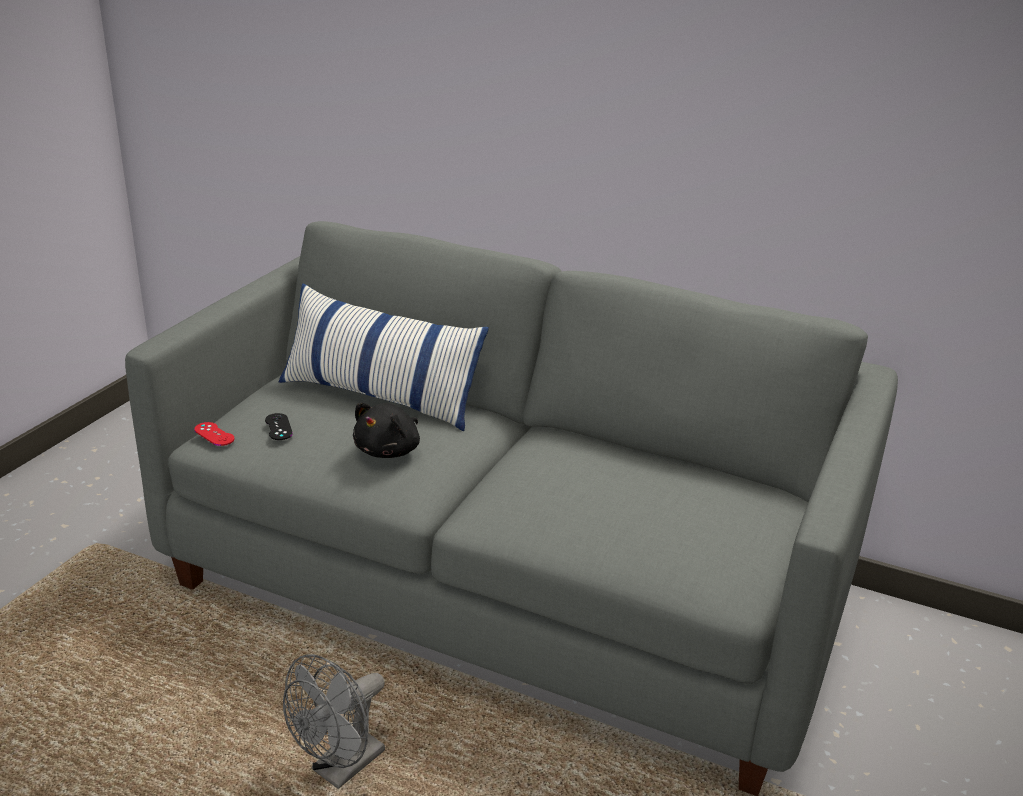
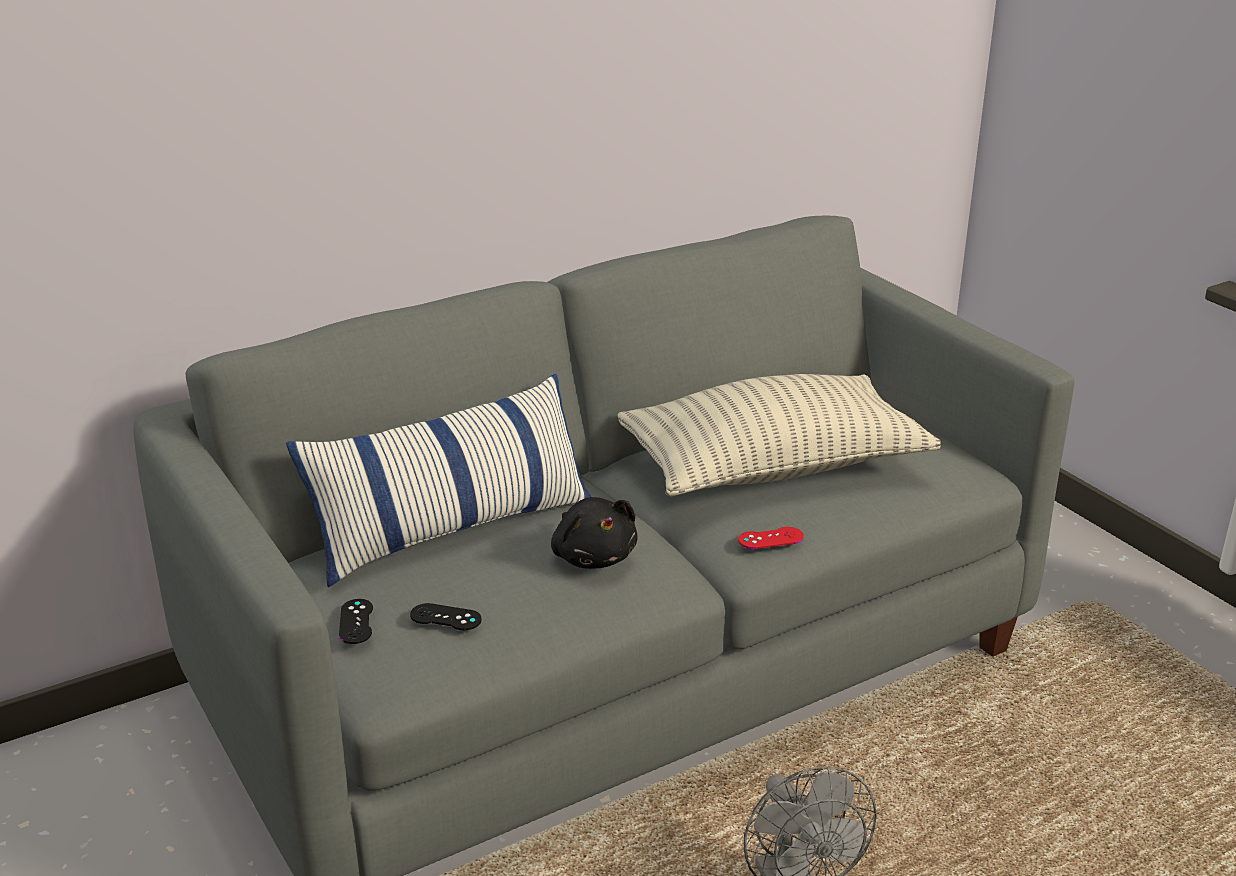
camera: 55 degrees left, 0 degrees up
red game controller [194,422,235,446] -> red game controller moved to [738,527,804,549]
none -> black game controller [339,599,373,644]
none -> pillow [618,374,941,497]

